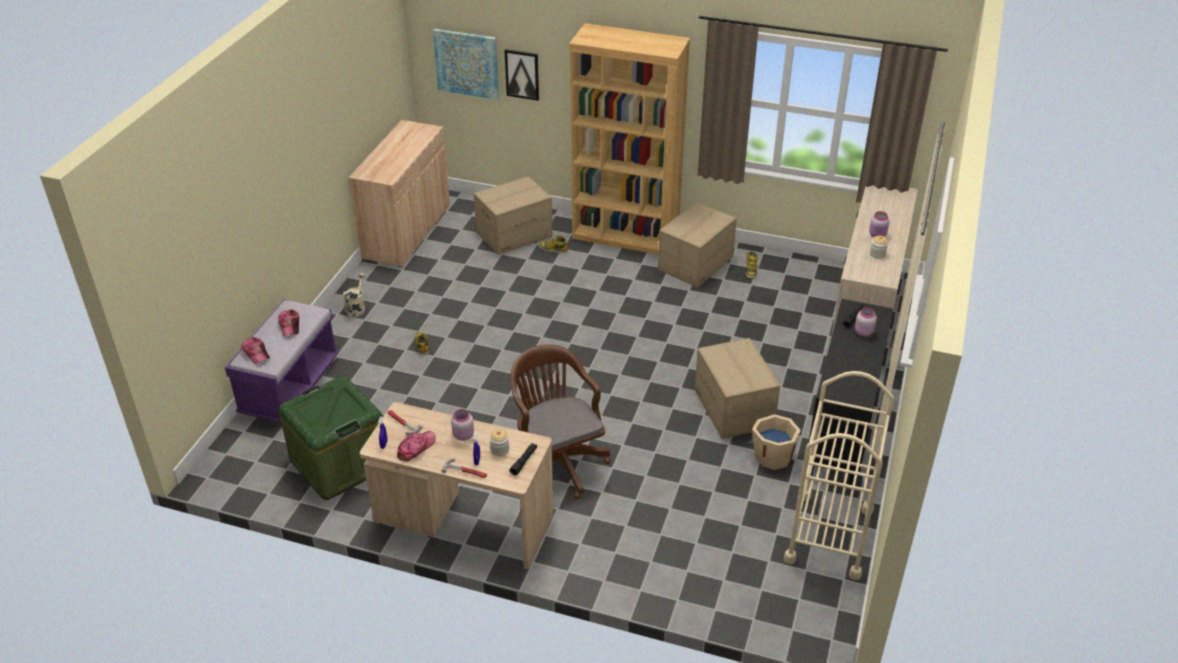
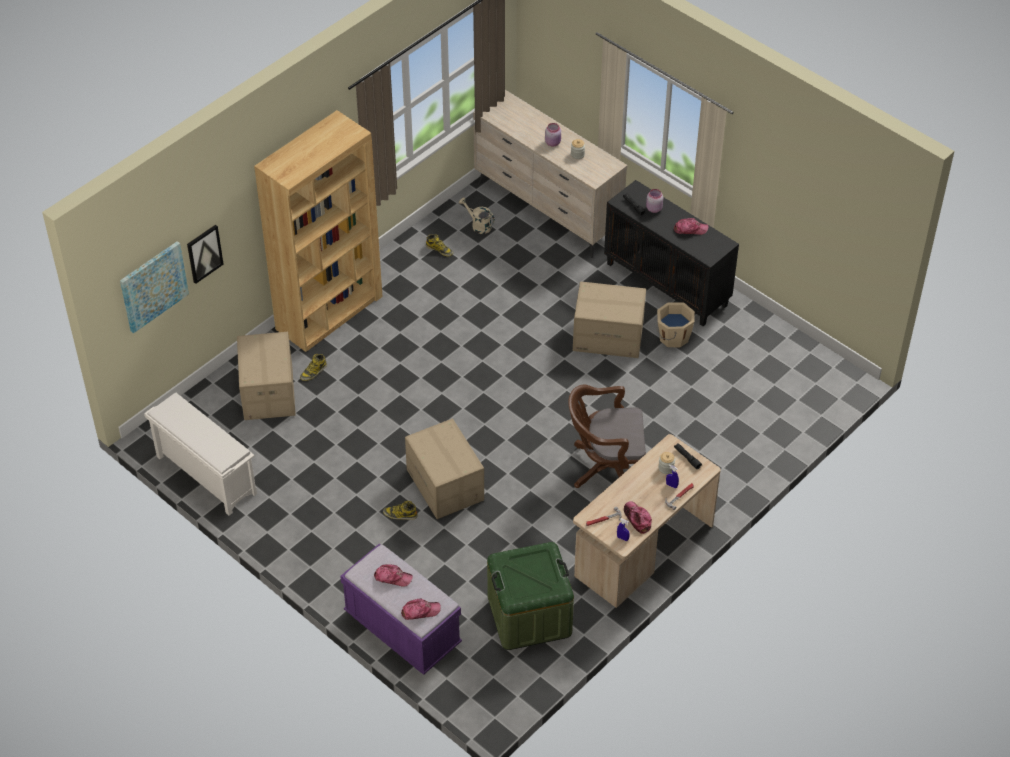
camera: 65 degrees left, 10 degrees up
beige watering can [343,273,366,317] -> beige watering can moved to [459,198,495,234]
beige cabinet [349,120,450,268] -> white shoe rack [144,393,257,516]
pink jar [451,409,474,441] -> none
cardboard box [658,202,737,287] -> cardboard box moved to [405,418,484,519]
beige cart [784,371,894,580] -> none
none -> cap [674,218,709,235]

